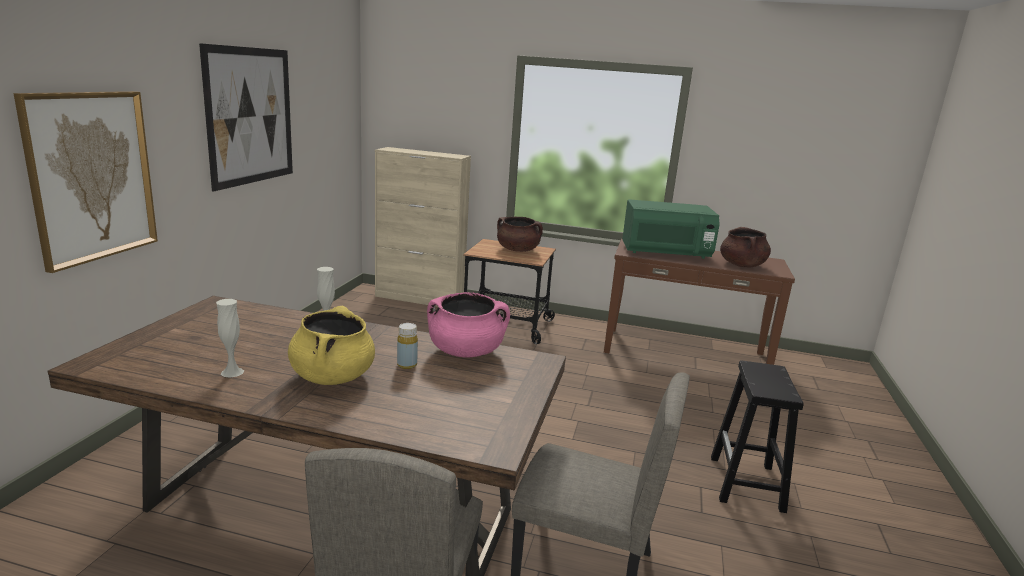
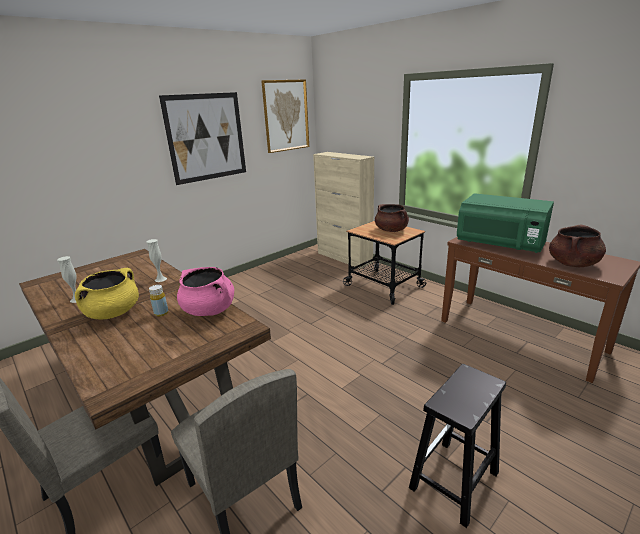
camera: 35 degrees right, 5 degrees up
picture [14,91,158,273] -> picture moved to [261,79,309,153]

